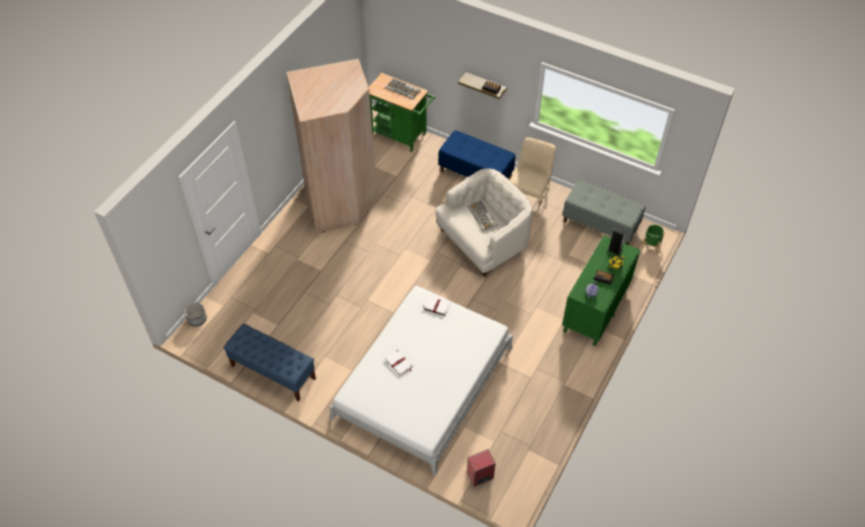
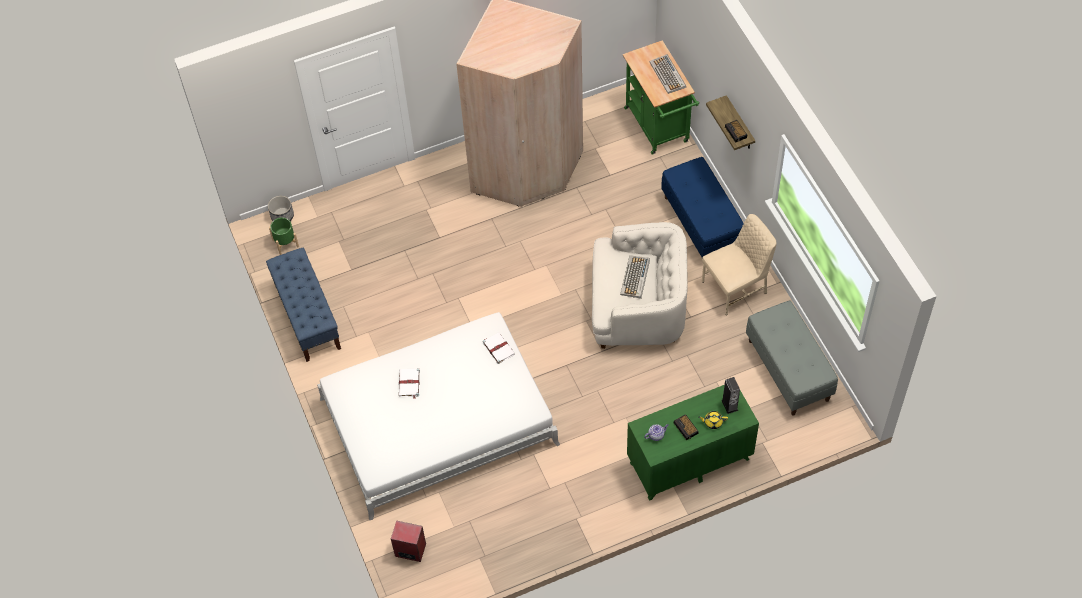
camera: 40 degrees right, 5 degrees up
green planter [641,225,665,254] -> green planter moved to [269,217,299,255]

